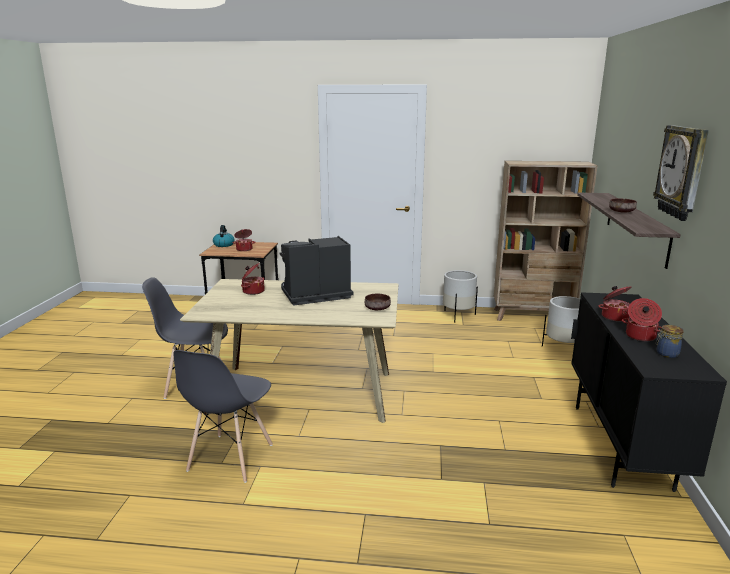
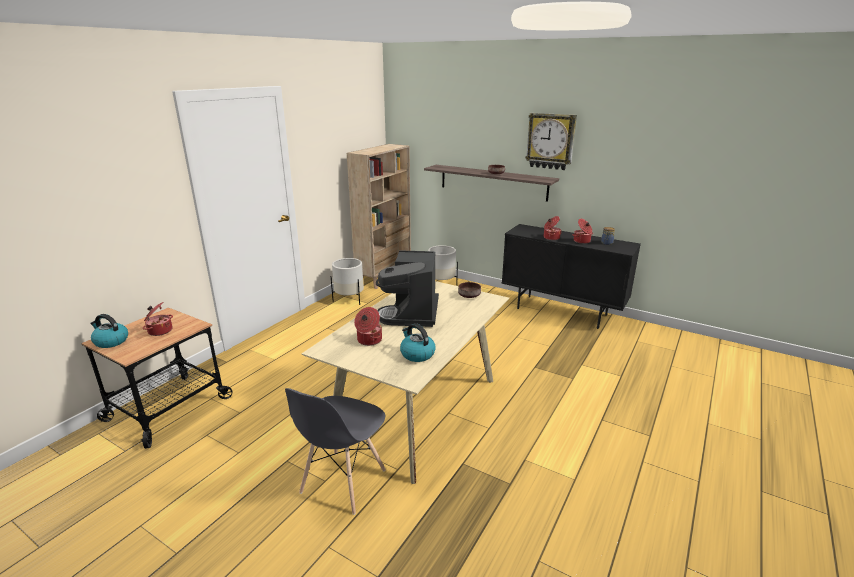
camera: 65 degrees left, 5 degrees up
grey chair [173,350,273,483] -> none
none -> kettle [400,323,436,362]

